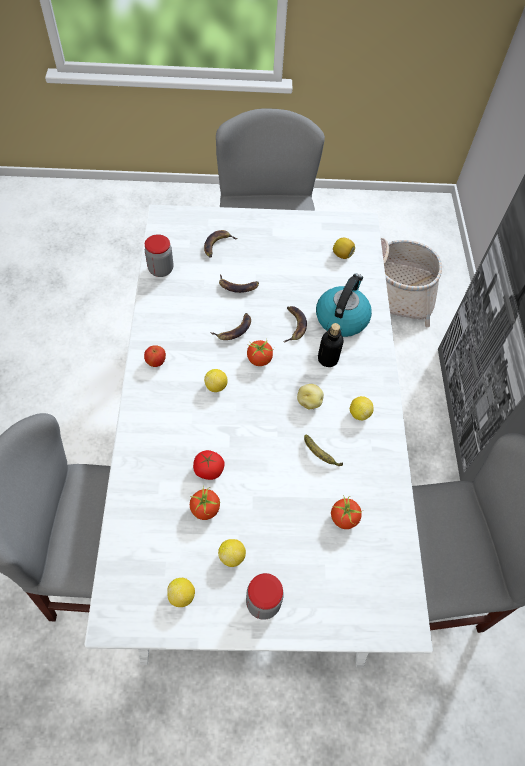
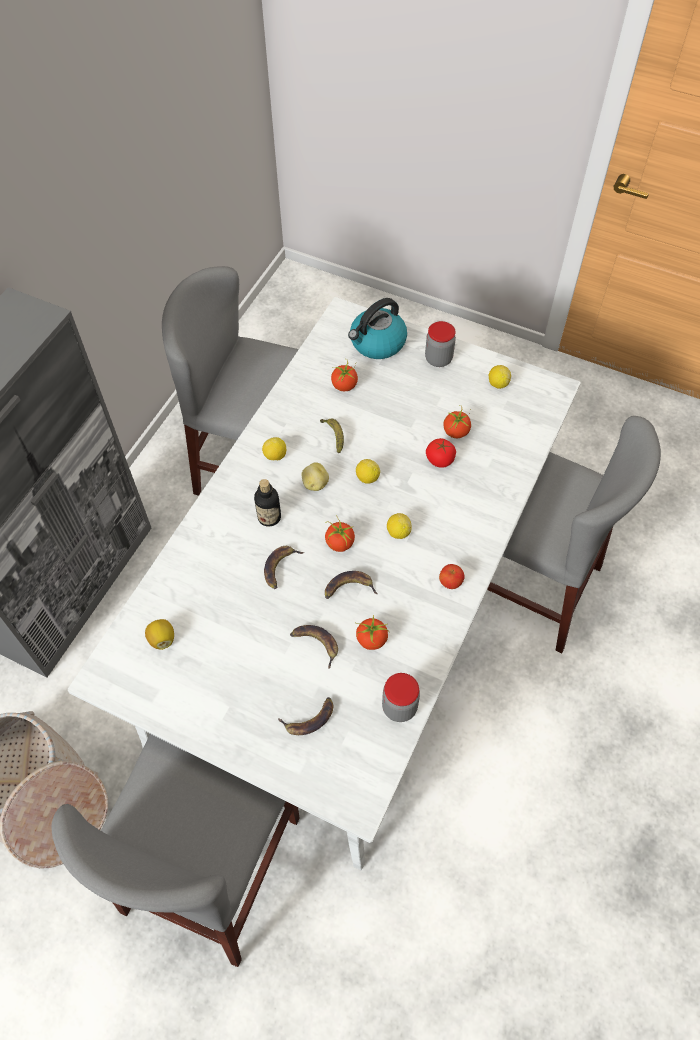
camera: 150 degrees left, 0 degrees up
lemon [218,539,246,567] -> lemon moved to [356,459,380,484]
kettle [316,274,372,337] -> kettle moved to [348,298,407,359]
none -> tomato [356,615,388,650]

